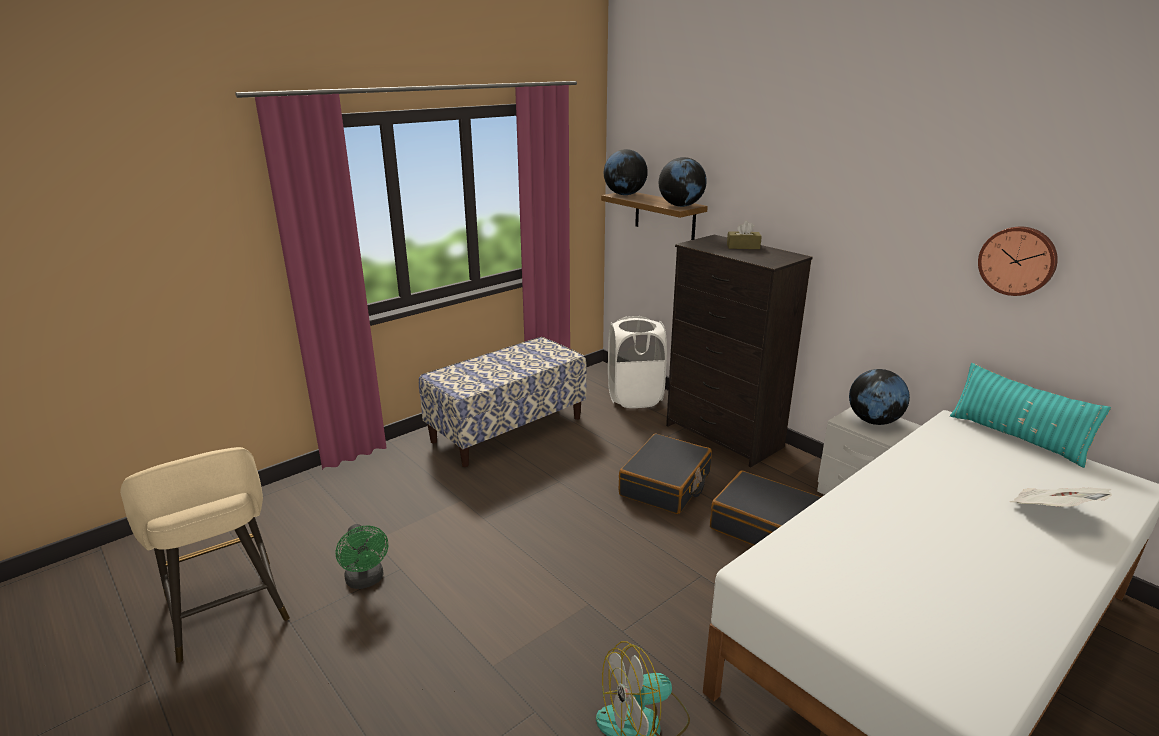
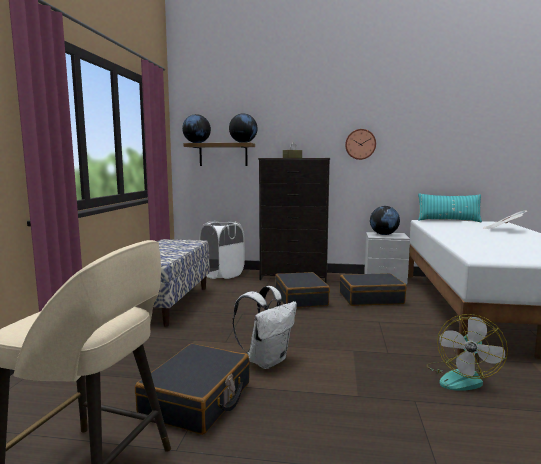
camera: 40 degrees left, 15 degrees down
green fan [336,524,388,589] -> black suitcase [135,344,249,435]
wall clock [978,227,1058,296] -> wall clock moved to [345,129,376,160]
none -> white backpack [233,286,297,369]

